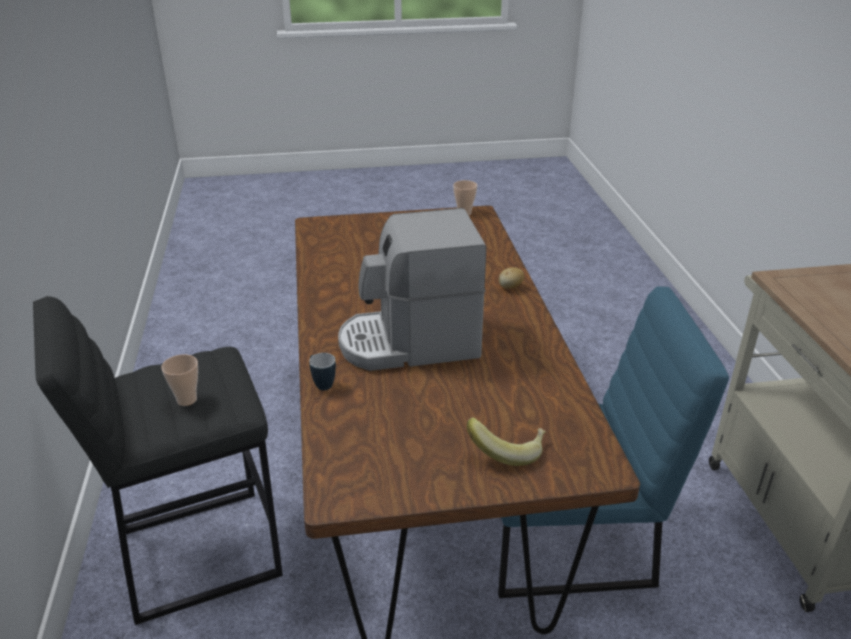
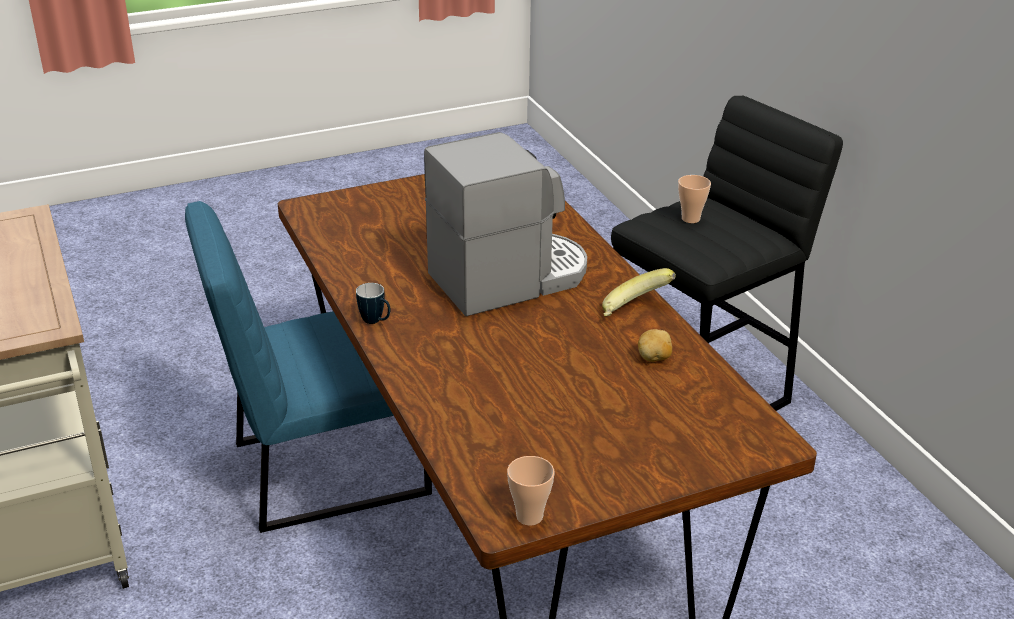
camera: 165 degrees right, 0 degrees up
mug [309,353,336,390] -> mug moved to [356,283,390,324]
banana [467,417,546,466] -> banana moved to [602,268,676,316]
potato [498,267,524,289] -> potato moved to [638,329,672,362]

